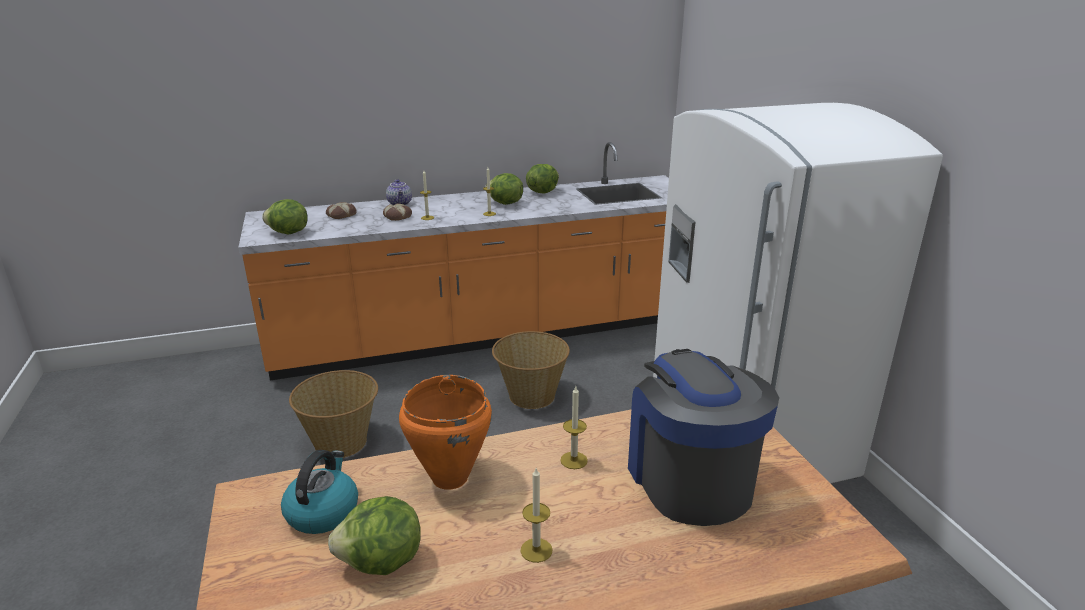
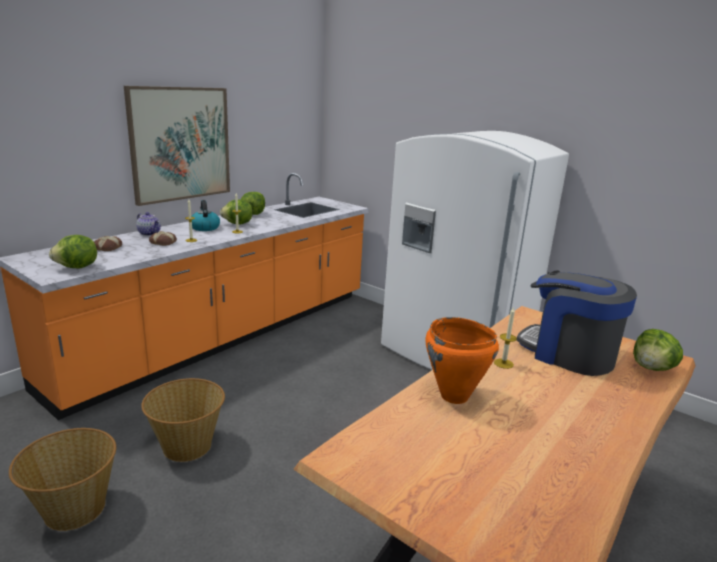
camera: 35 degrees left, 5 degrees down
kettle [281,450,358,534] -> kettle moved to [191,200,220,231]
lettuce [328,496,421,575] -> lettuce moved to [633,329,683,371]
basket [492,331,570,409] -> basket moved to [9,428,116,531]
candle [520,468,553,563] -> none
none -> picture [124,86,230,206]

